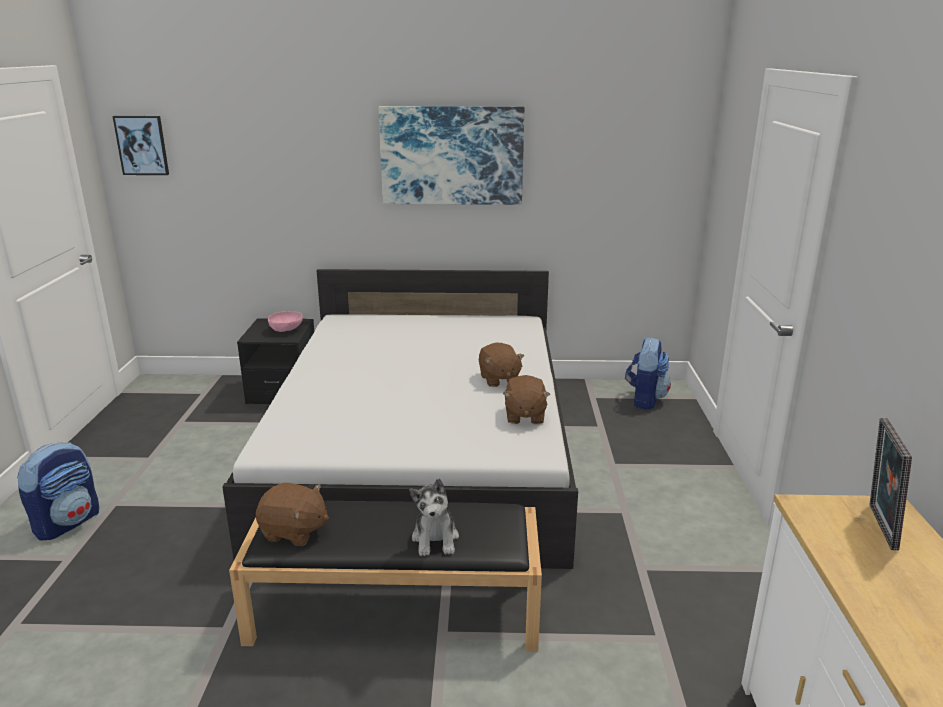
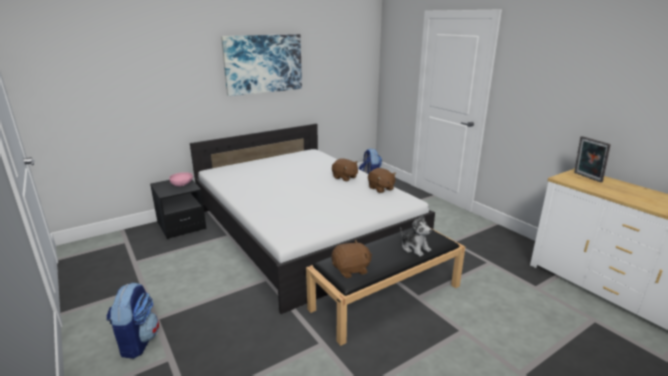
camera: 35 degrees left, 0 degrees up
picture [113,116,169,175] -> none

